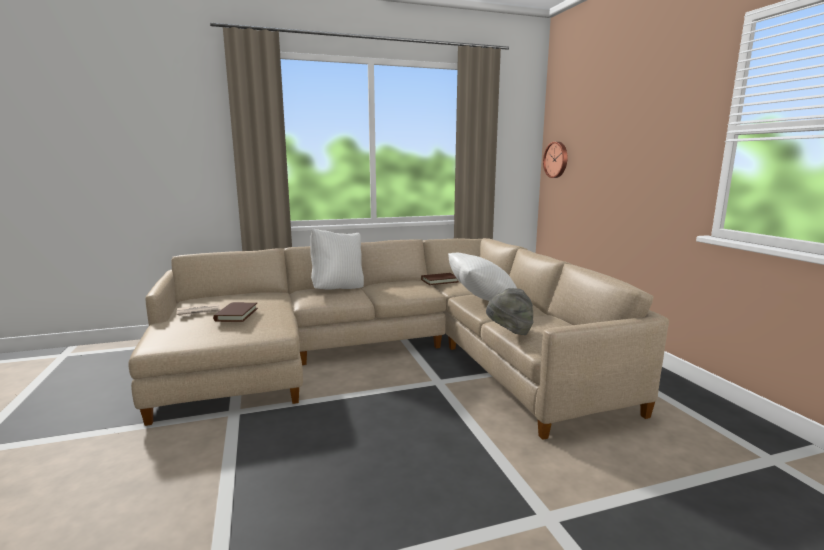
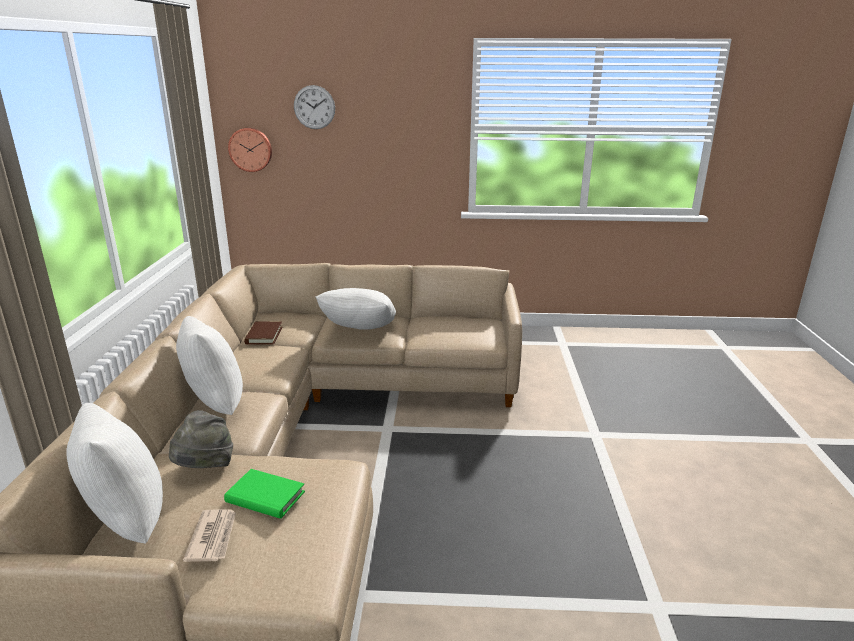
camera: 70 degrees left, 10 degrees up
brown book [213,302,258,322] -> green book [224,469,305,519]
grey hat [486,288,533,335] -> grey hat moved to [169,410,233,468]
none -> white pillow [66,403,163,543]
none -> wall clock [294,85,335,129]

